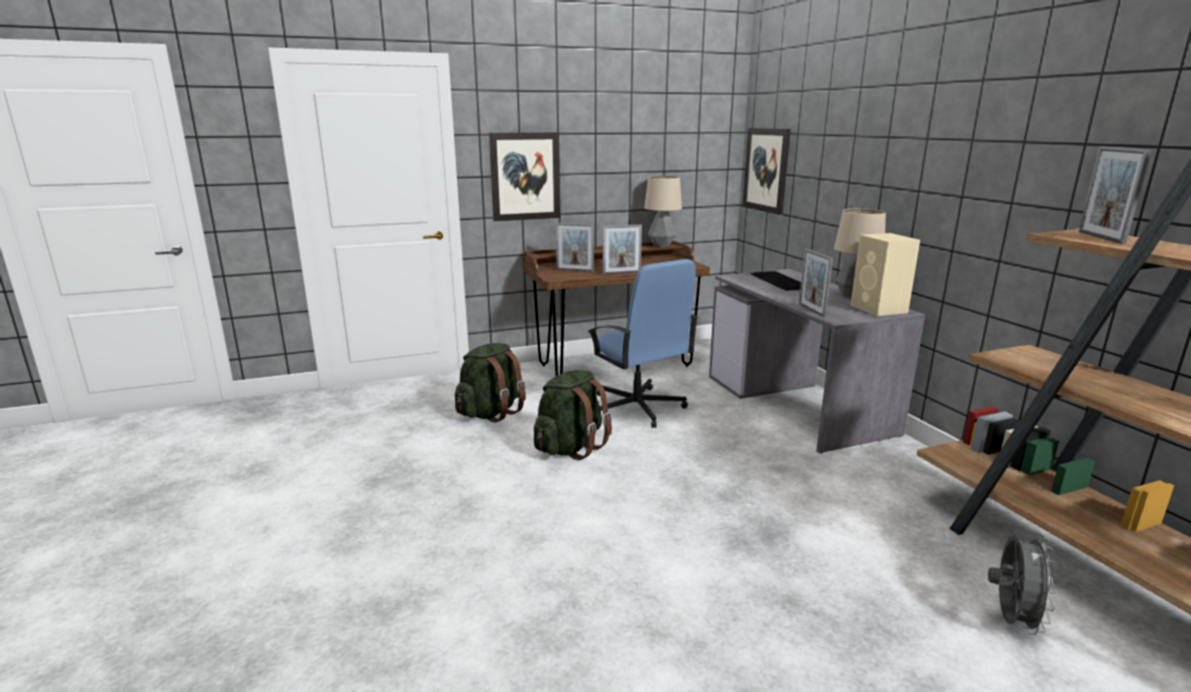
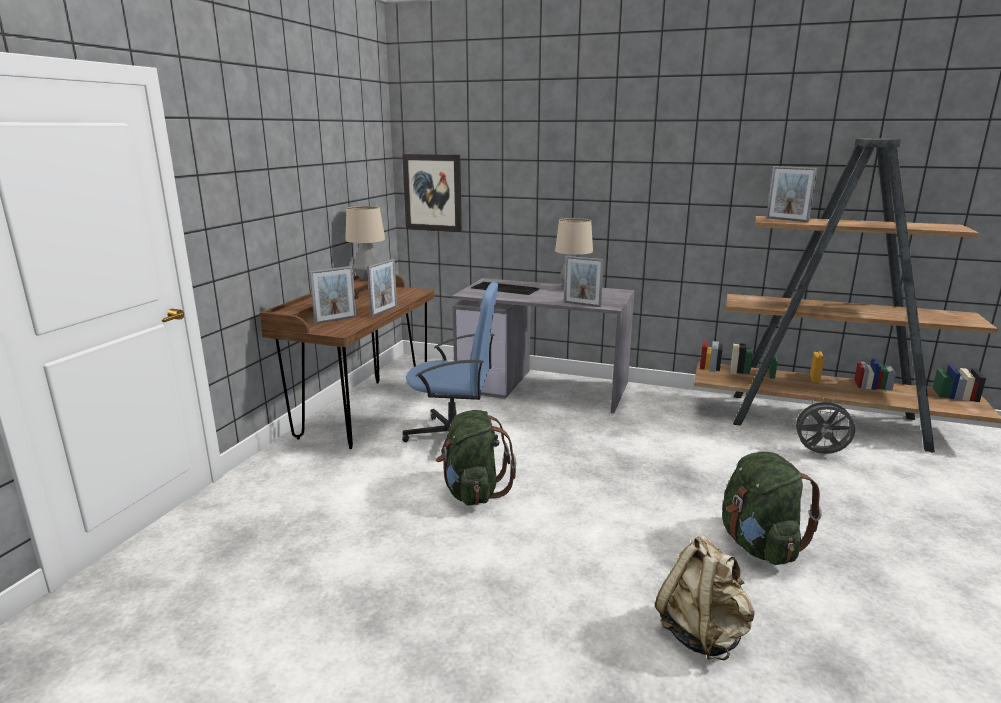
camera: 50 degrees left, 0 degrees up
green backpack [455,343,526,422] -> green backpack moved to [722,452,822,565]
picture [489,132,560,221] -> none
beige speaker [851,233,920,316] -> none
grey fan [988,533,1057,635] -> grey fan turned 45 degrees counterclockwise [792,398,857,454]
none -> beige backpack [655,535,755,661]

